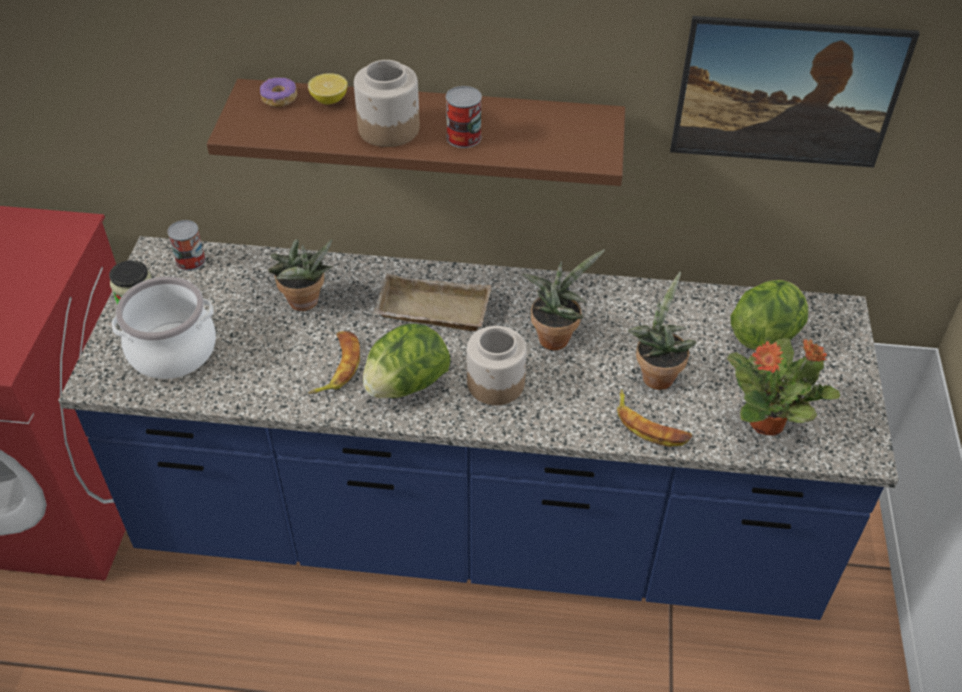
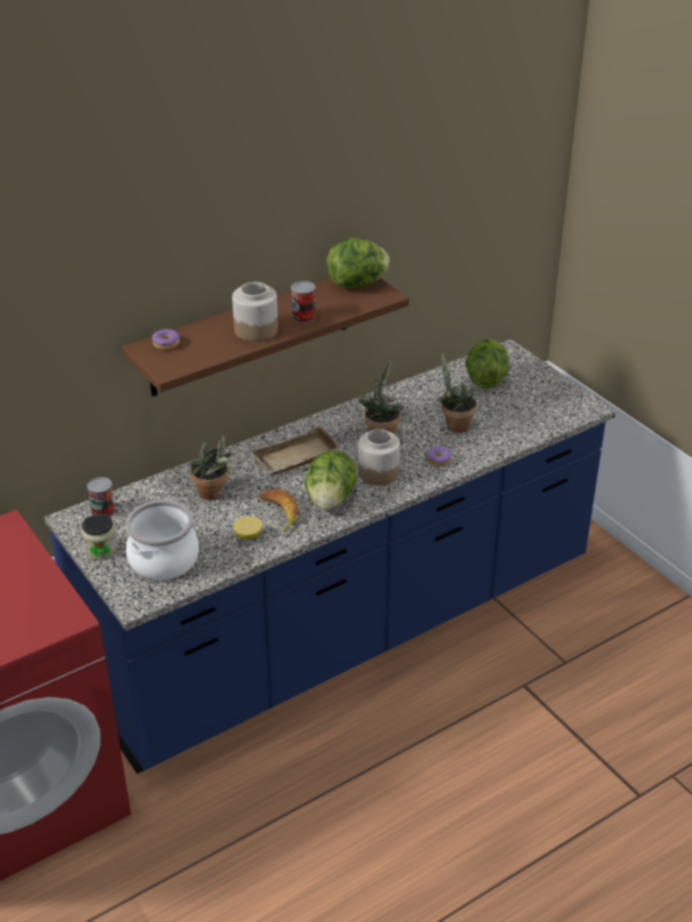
camera: 40 degrees left, 10 degrees down
lemon [308,73,348,105] -> lemon moved to [233,516,262,540]
banana [617,389,693,447] -> none
picture [670,16,920,168] -> none
potted plant [727,338,840,436] -> none
none -> lettuce [326,238,390,288]
none -> donut [427,446,452,466]

